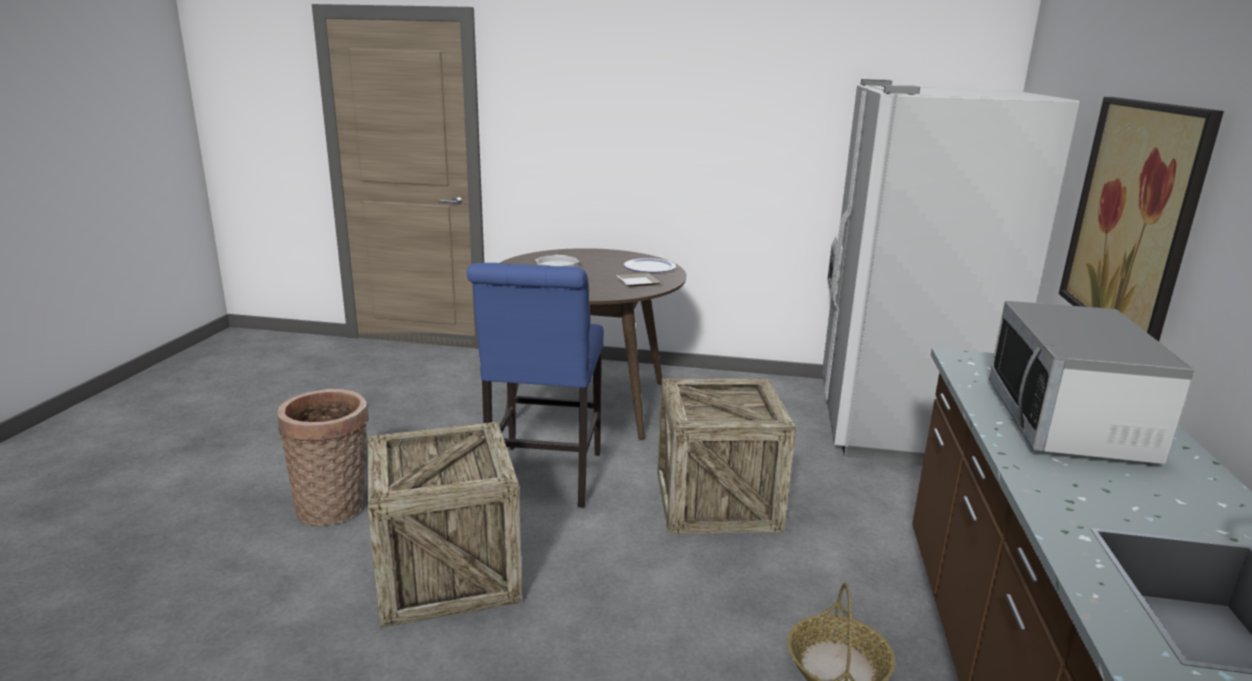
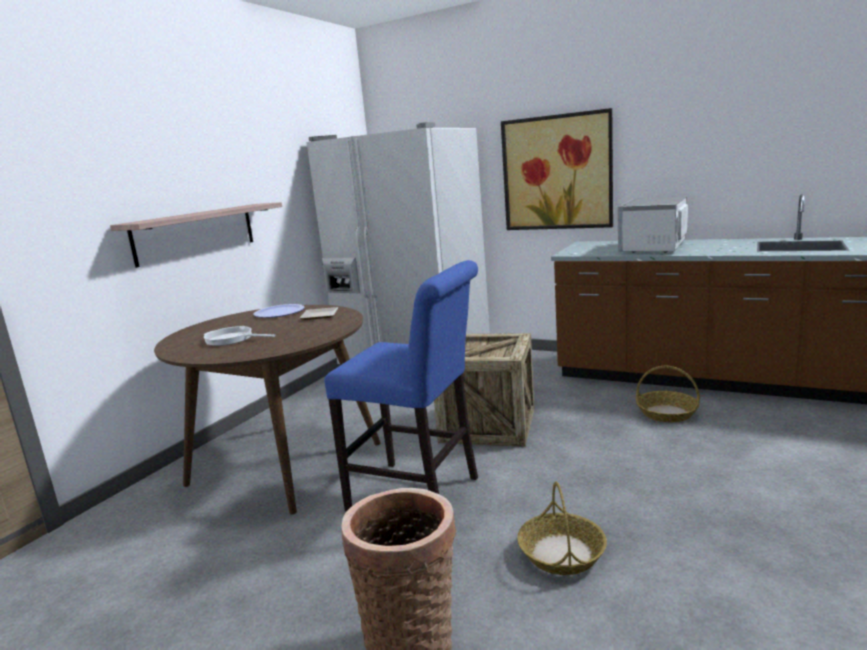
camera: 70 degrees left, 5 degrees down
crate [367,422,522,628] -> basket [517,482,607,575]
microwave [989,301,1194,464] -> microwave turned 90 degrees clockwise [618,196,688,253]
none -> shelf [110,202,282,268]

